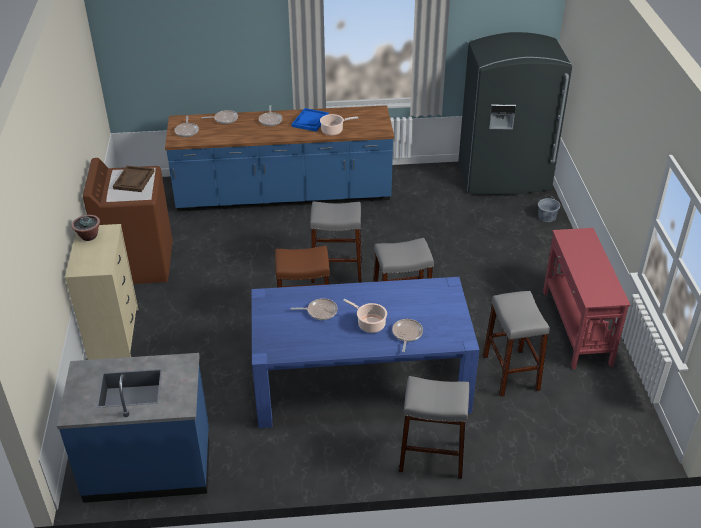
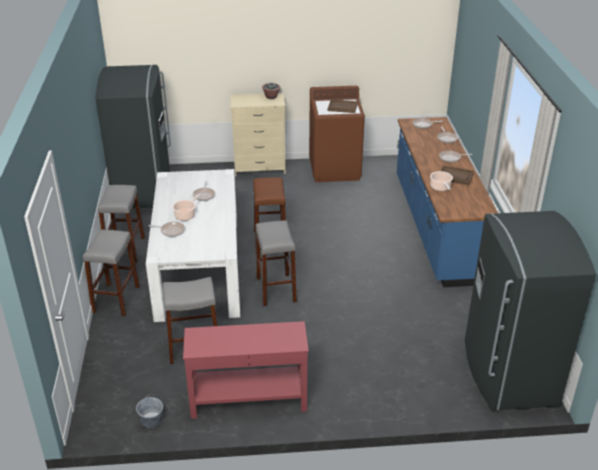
camera: 90 degrees right, 5 degrees down
blue counter [57,353,209,503] -> grey fridge [95,65,171,208]
blue dining table [251,277,480,428] -> white dining table [146,169,240,322]
blue tray [292,108,329,132] -> brown tray [441,165,474,185]
grey stool [310,202,362,283] -> grey stool moved to [98,185,145,263]
grey bucket [538,195,560,222] -> grey bucket moved to [136,395,163,428]

